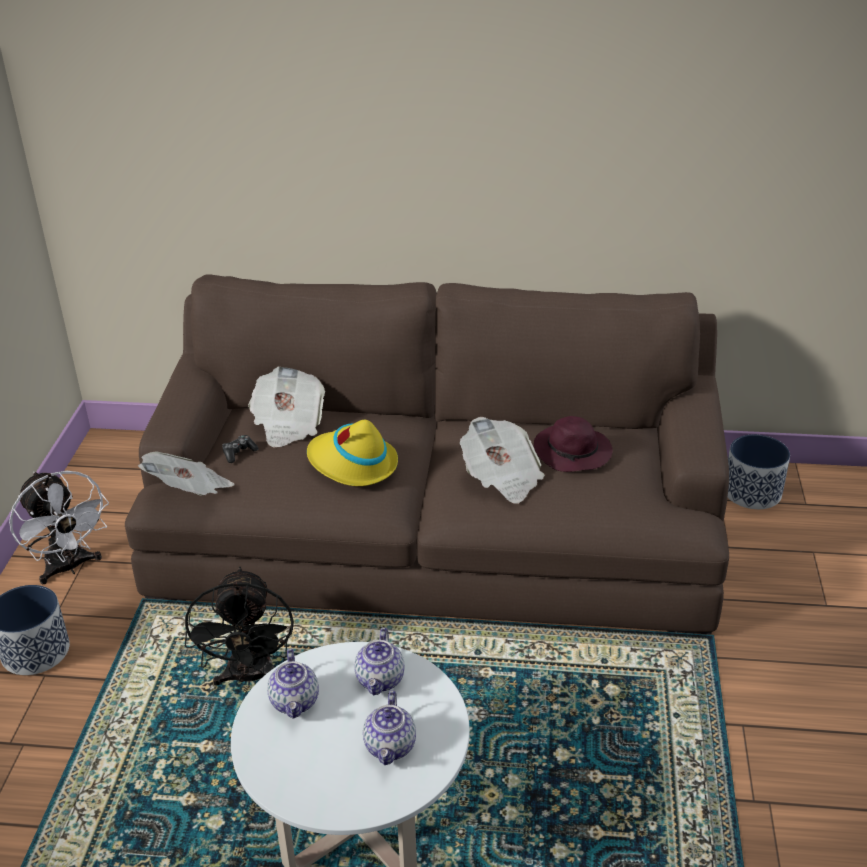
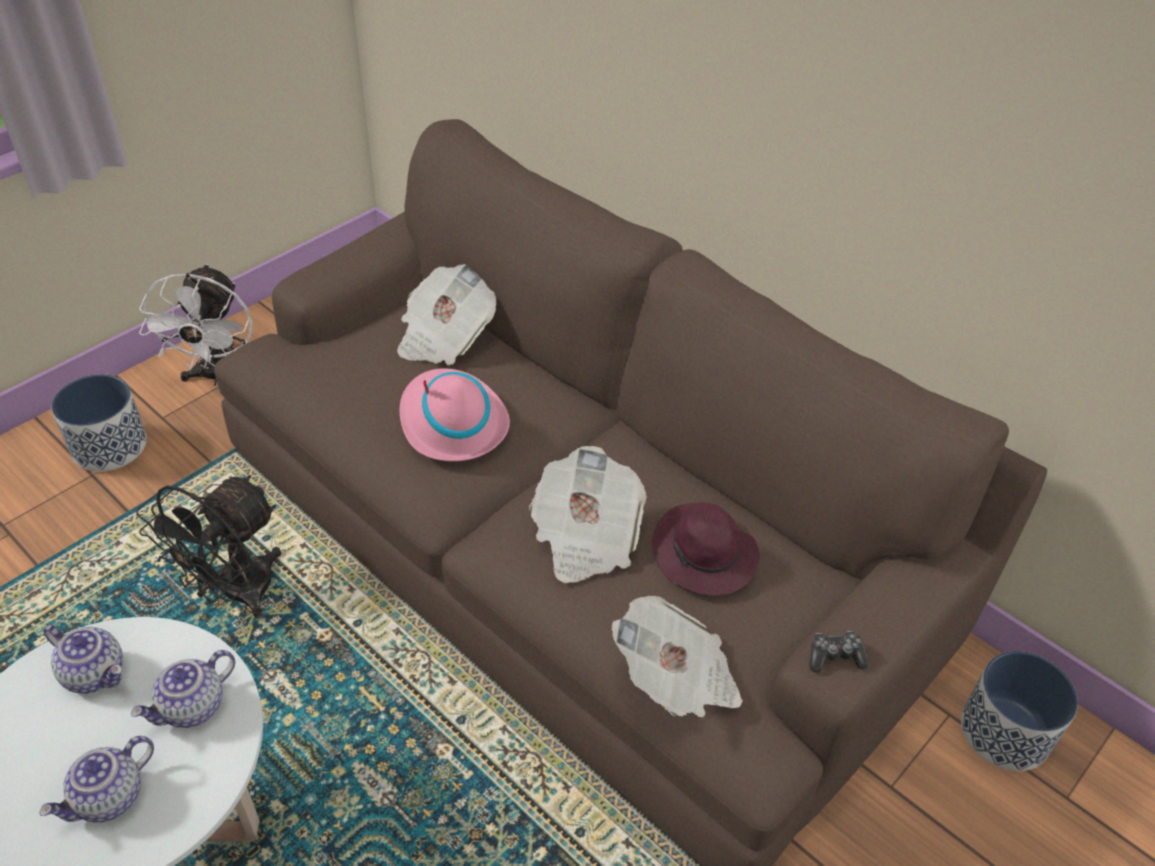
camera: 35 degrees right, 10 degrees up
newspaper [138,451,234,496] -> newspaper moved to [612,596,743,718]
game controller [222,435,259,463] -> game controller moved to [809,631,869,672]
teapot [267,649,319,719] -> teapot turned 90 degrees counterclockwise [44,625,123,694]
yellow hat [307,420,398,486] -> pink hat [400,368,510,461]

